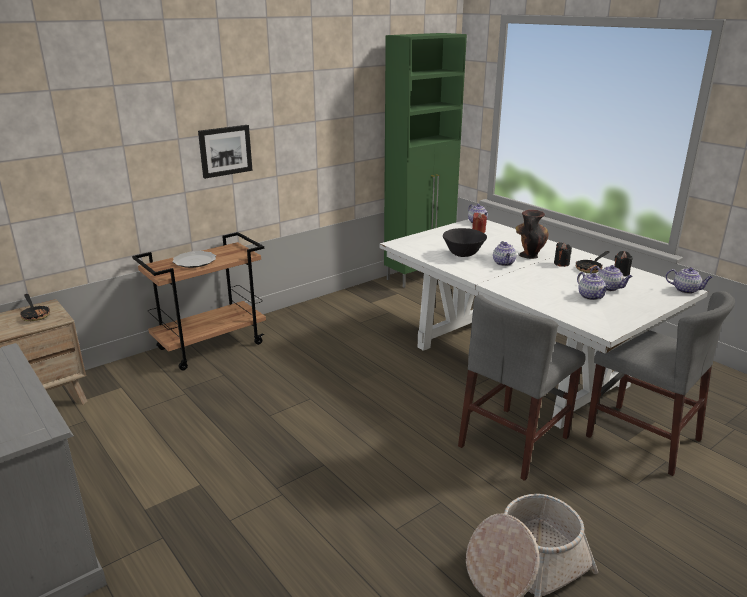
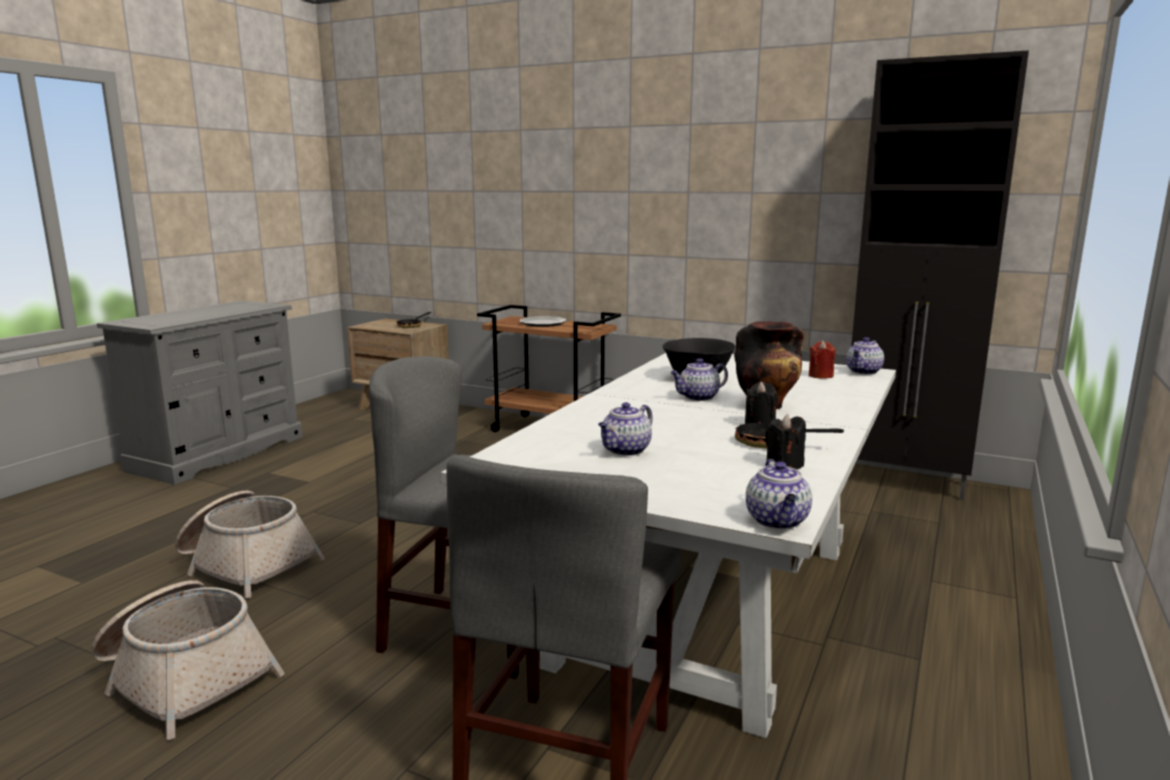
camera: 65 degrees right, 10 degrees down
picture [198,125,253,179] -> none
green cabinet [384,33,467,288] -> black cabinet [847,50,1029,500]
teapot [590,265,633,291] -> none
none -> basket [175,491,325,598]

